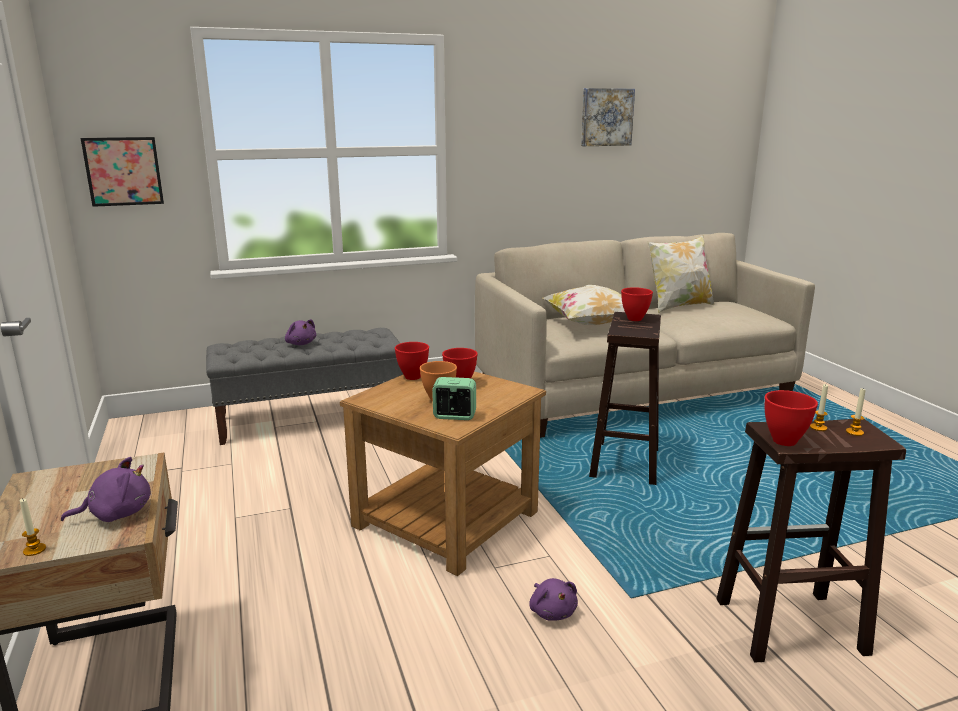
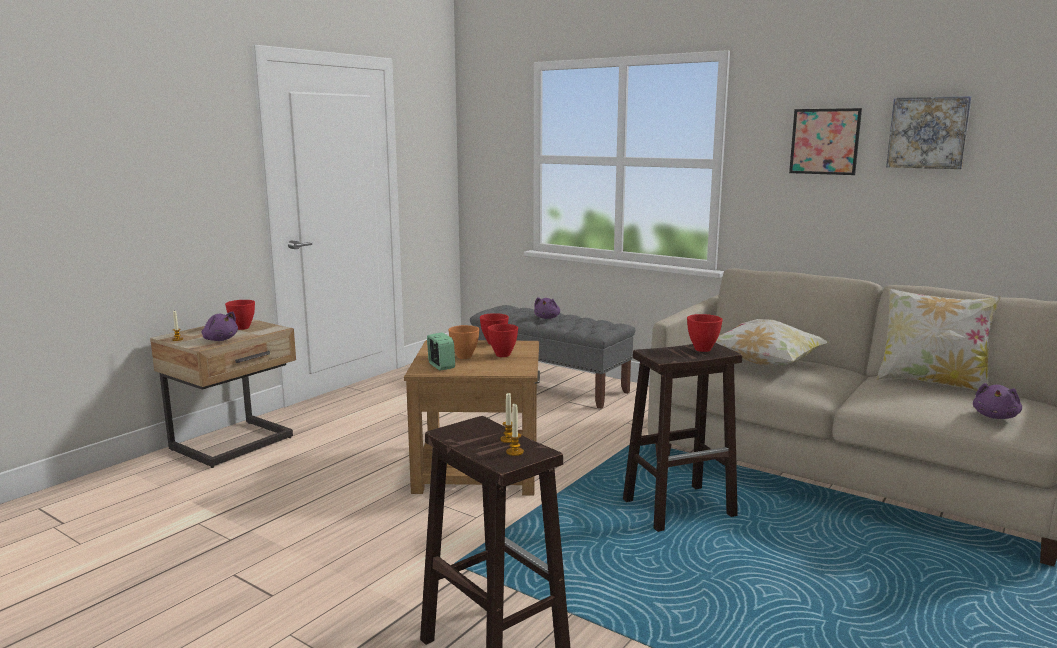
camera: 55 degrees right, 5 degrees down
picture [81,137,164,207] -> picture moved to [789,108,862,175]
purple plush toy [529,578,578,621] -> purple plush toy moved to [973,383,1022,419]
red bowl [765,390,818,446] -> red bowl moved to [225,300,255,330]

